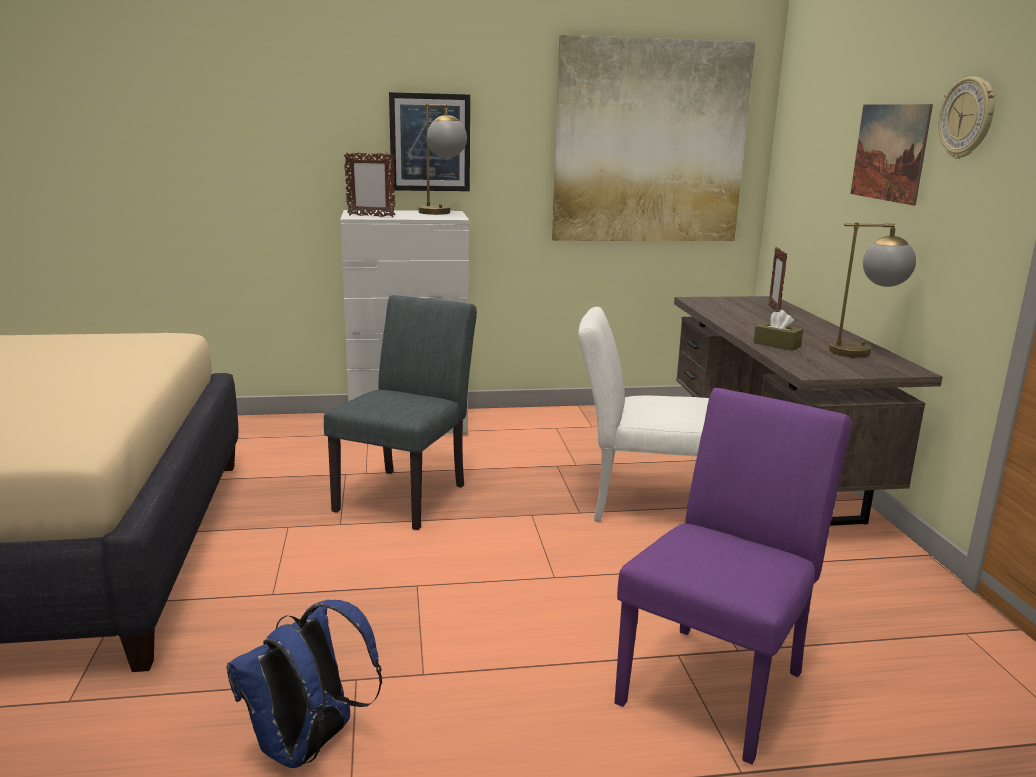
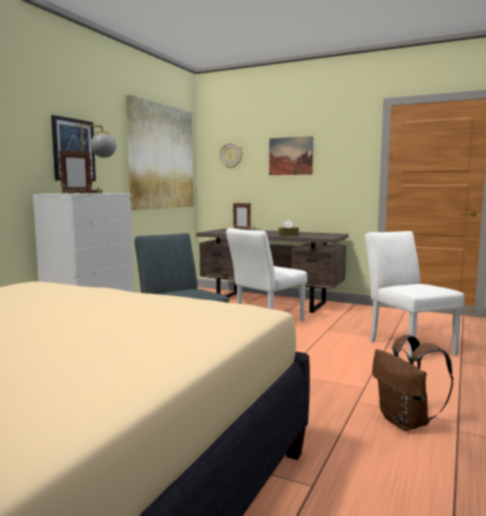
camera: 55 degrees left, 10 degrees down
blue backpack [226,600,382,768] -> brown backpack [372,335,454,431]
purple chair [615,388,852,765] -> white chair [365,231,464,362]
table lamp [829,222,916,358] -> none
wall clock [939,76,996,159] -> wall clock moved to [220,142,243,169]

